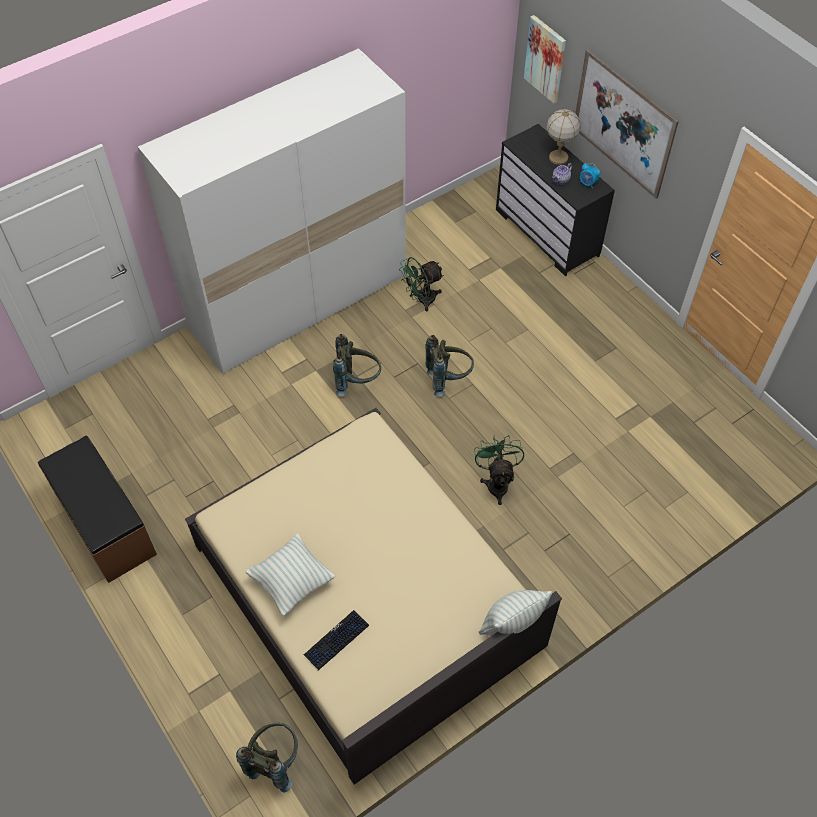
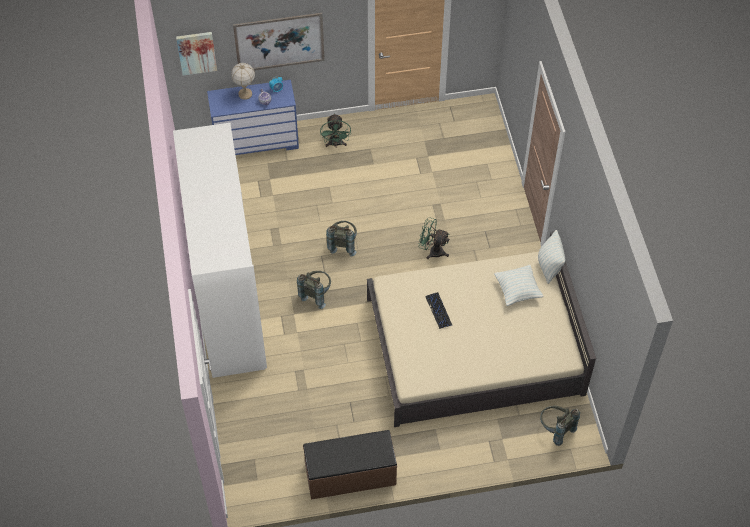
camera: 65 degrees left, 0 degrees up
pillow [246,533,335,616] -> pillow moved to [494,265,544,306]
keyboard [304,610,369,670] -> keyboard moved to [425,292,452,329]
green fan [399,257,444,311] -> green fan moved to [320,113,351,148]
black dresser [496,124,615,277] -> blue dresser [207,80,299,155]

